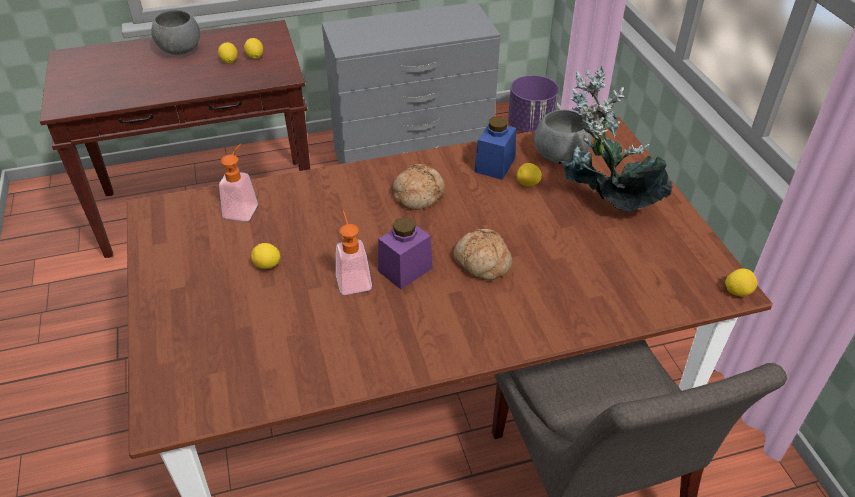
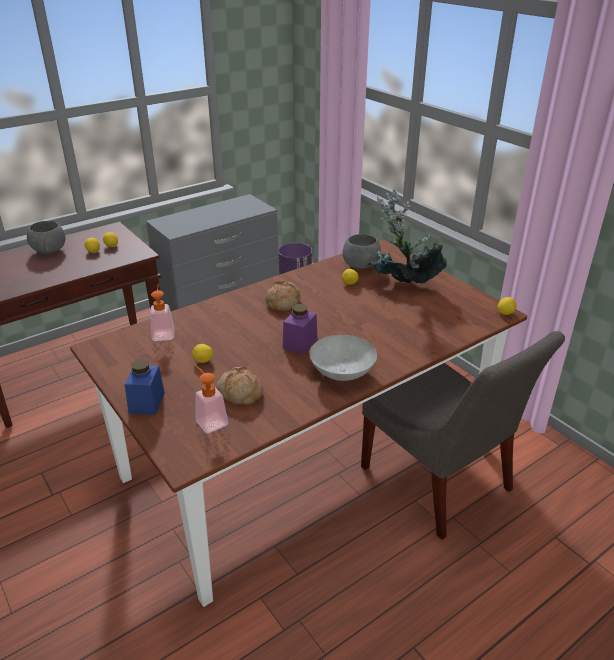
camera: 20 degrees left, 10 degrees down
soap dispenser [336,210,372,295] -> soap dispenser moved to [195,365,228,433]
bread [454,229,512,280] -> bread moved to [216,367,263,405]
blue jar [475,117,516,180] -> blue jar moved to [125,359,165,415]
none -> grey bowl [309,335,377,381]

